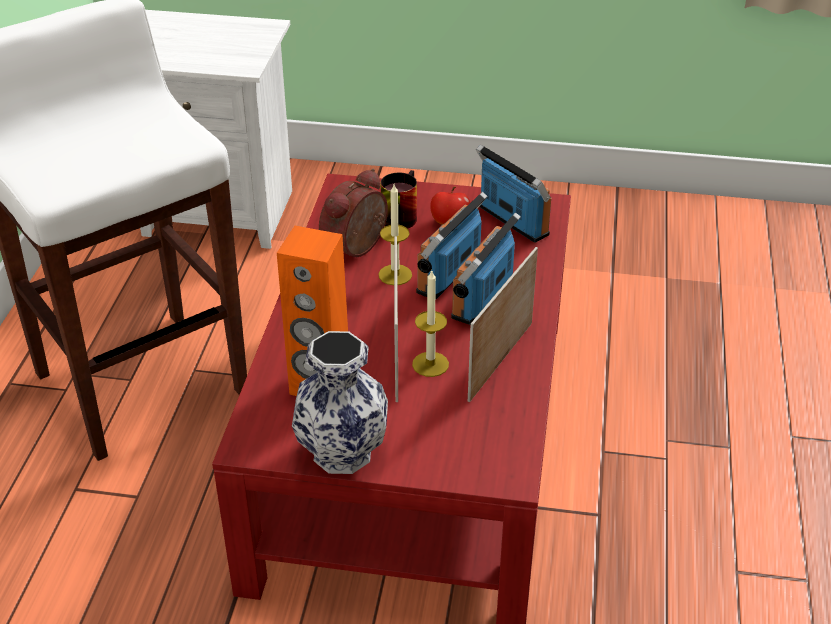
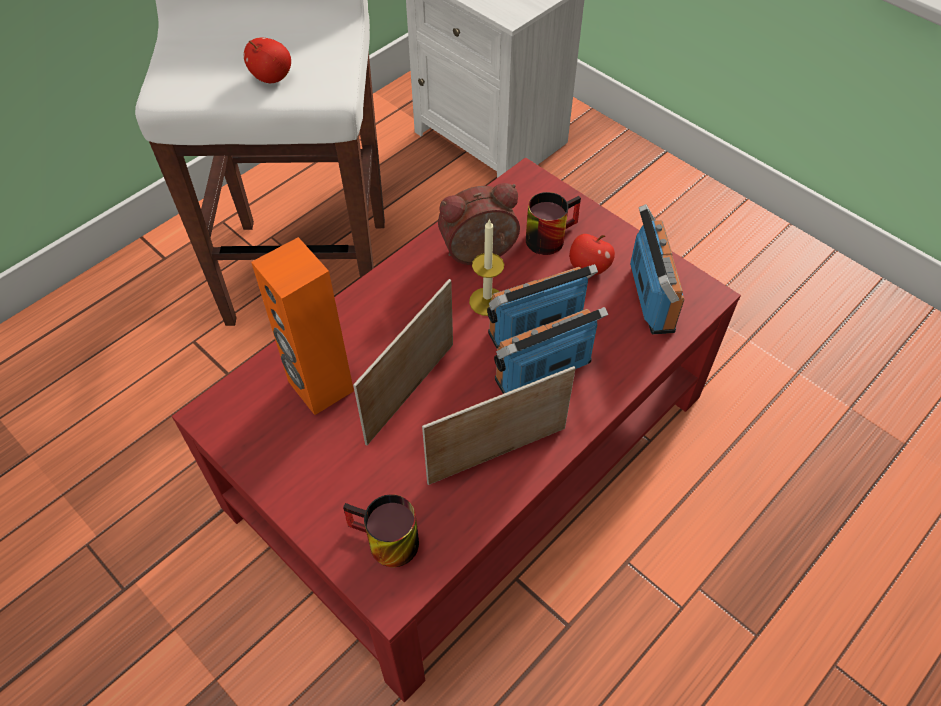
camera: 35 degrees right, 15 degrees up
vase [292,331,388,474] -> none
candle [412,270,449,377] -> none
none -> apple [244,37,291,83]
none -> mug [343,494,419,567]

